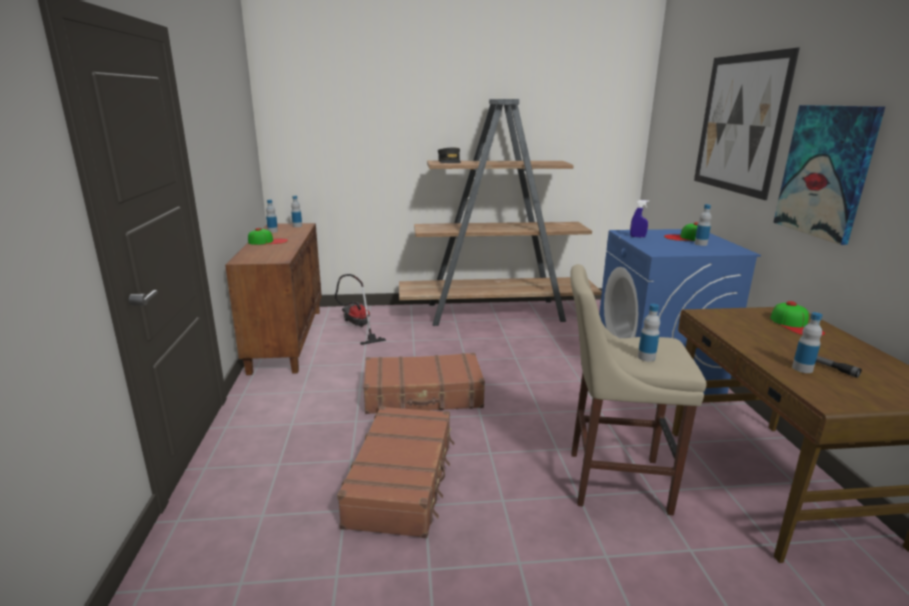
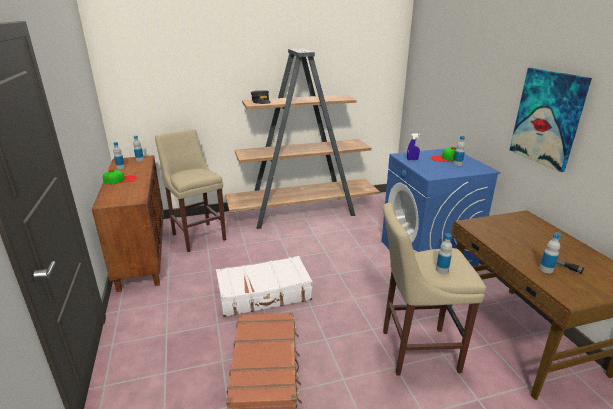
camera: 10 degrees left, 5 degrees up
vacuum cleaner [335,274,386,345] -> beige stool [155,129,226,252]
brown suitcase [363,353,485,414] -> white suitcase [216,256,312,317]
picture [694,48,800,200] -> none
cap [770,301,825,336] -> none

